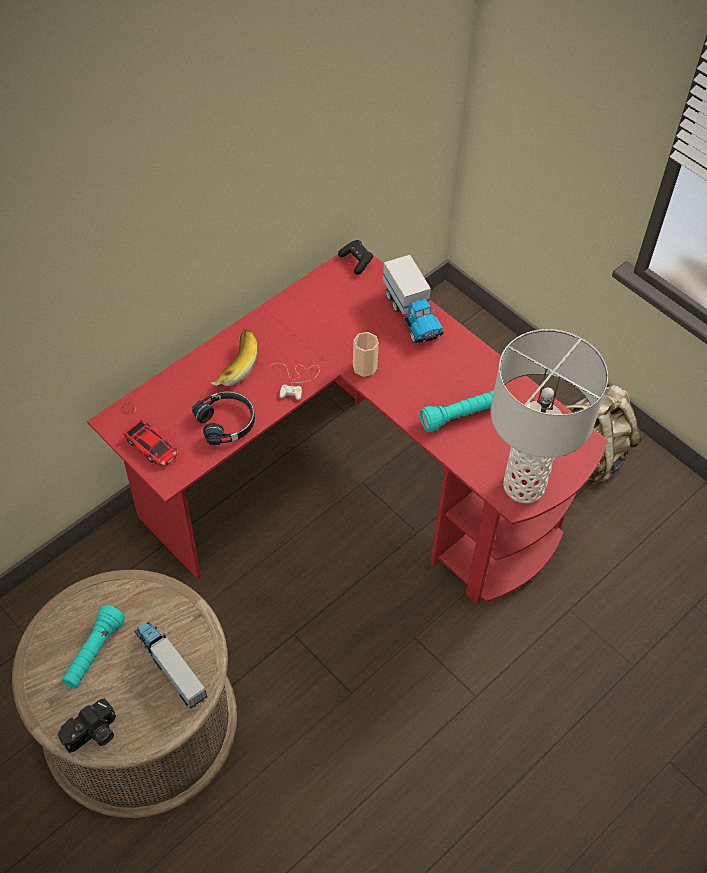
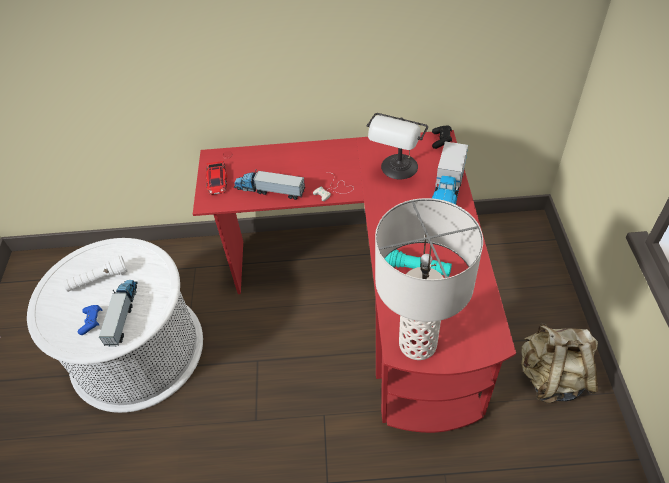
camera: 45 degrees right, 5 degrees down
brown coffee table [12,570,237,818] -> white coffee table [27,238,203,413]
camera [57,698,116,753] -> none
turquoise flashlight [62,605,125,688] -> white flashlight [63,256,128,292]
black headphones [192,391,255,445] -> toy truck [234,169,305,200]
banana [211,329,257,386] -> none
cup [353,332,379,377] -> none
none -> blue game controller [78,305,103,335]
none -> table lamp [367,113,428,179]

